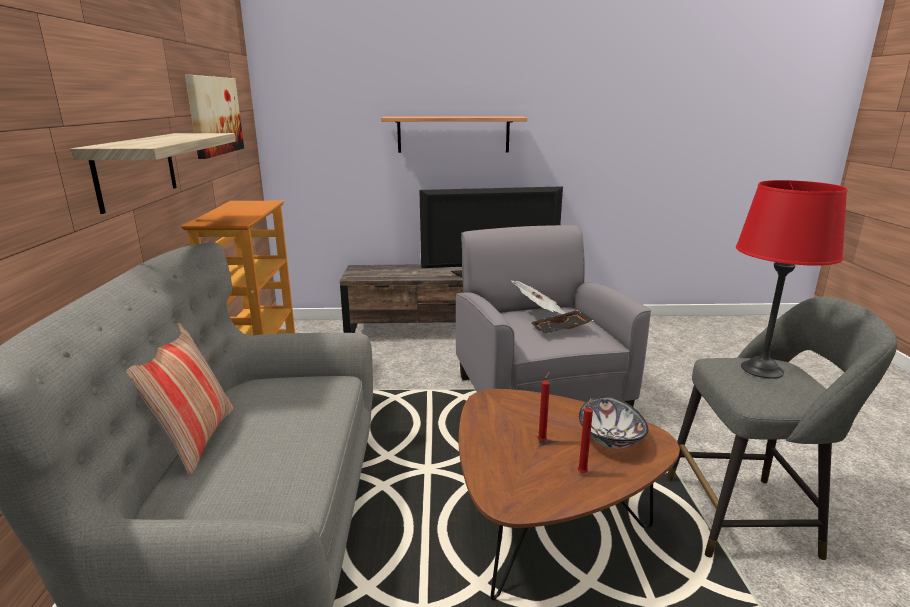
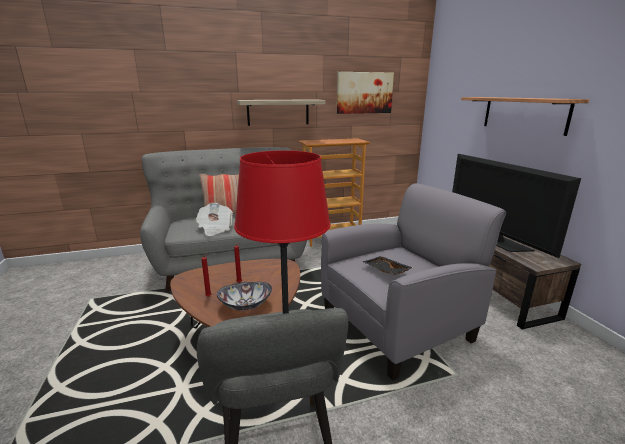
camera: 75 degrees right, 0 degrees up
newspaper [512,281,565,314] -> newspaper moved to [196,203,233,236]

